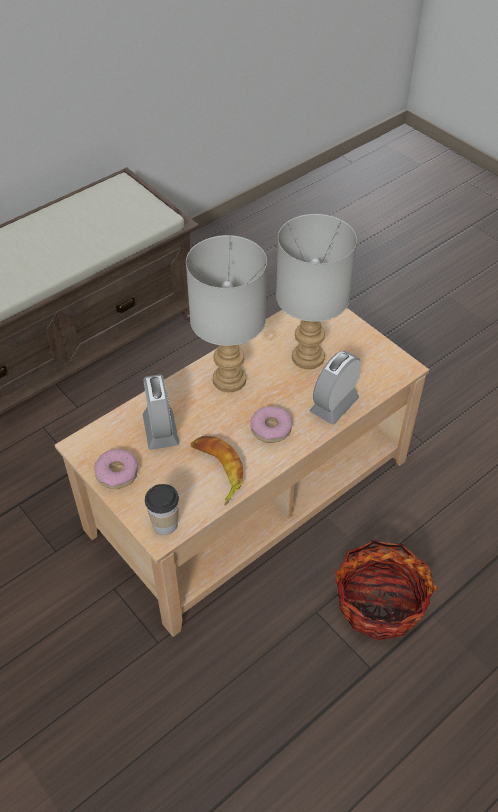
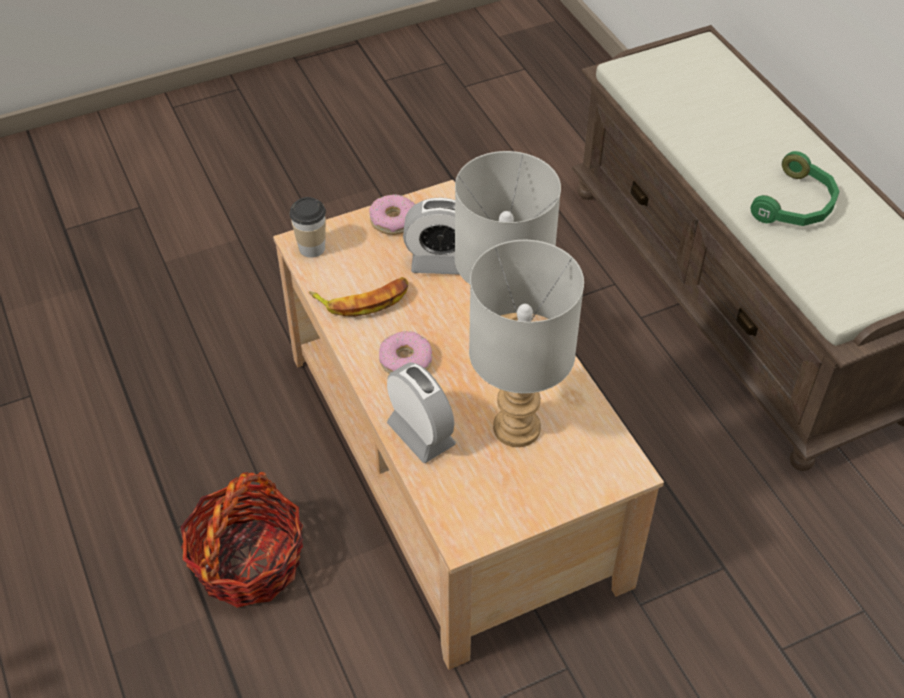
camera: 105 degrees right, 0 degrees up
none -> green headphones [751,151,840,226]

